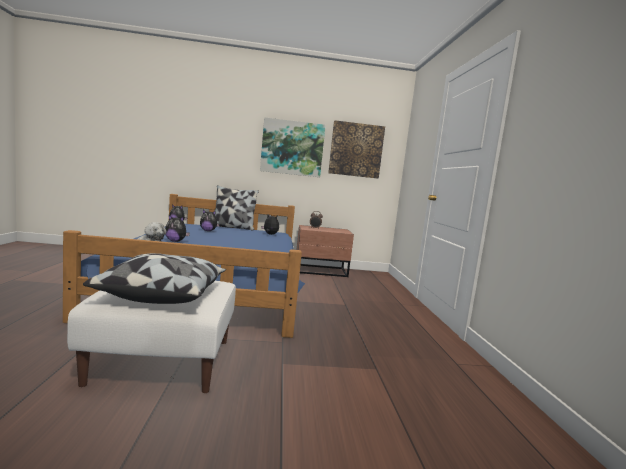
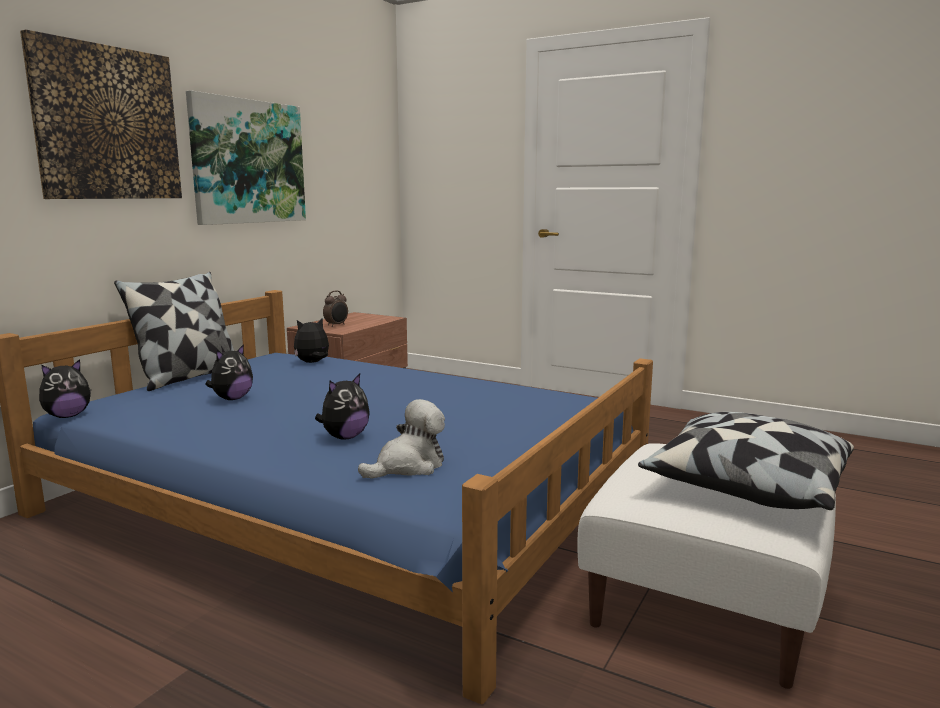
camera: 55 degrees left, 5 degrees up
picture [328,120,385,179] -> picture moved to [20,29,182,199]

